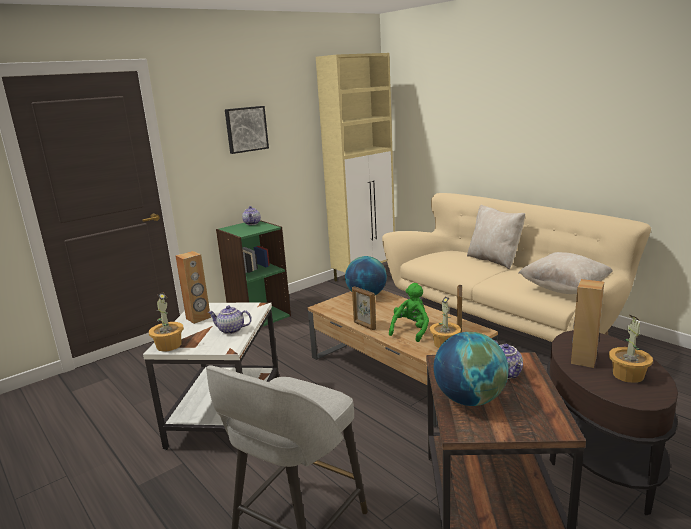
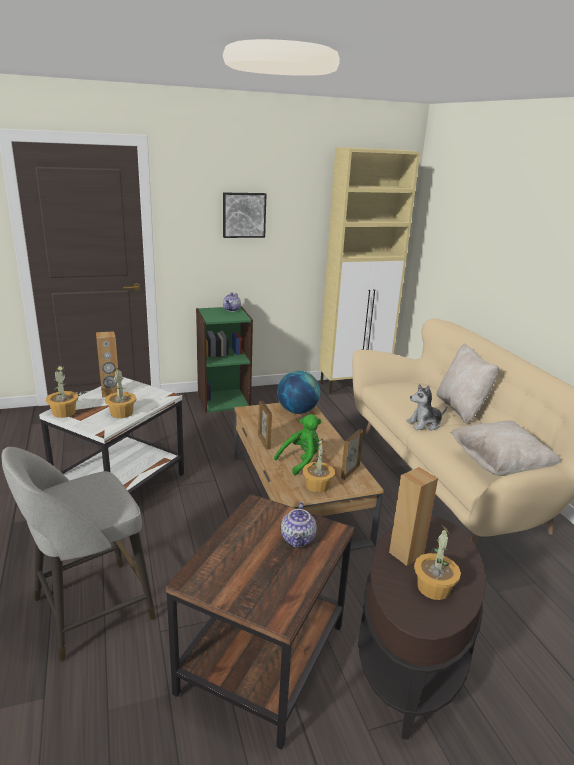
camera: 20 degrees right, 5 degrees up
teapot [208,305,252,334] -> potted plant [105,367,136,418]
globe [434,332,509,406] -> none
none -> plush toy [407,384,447,431]

